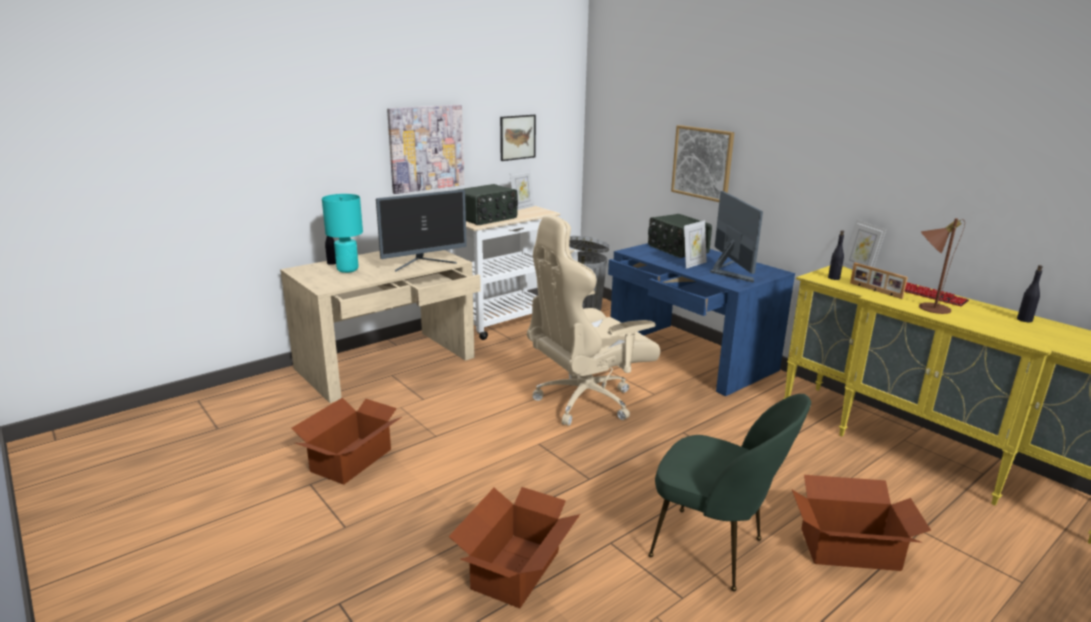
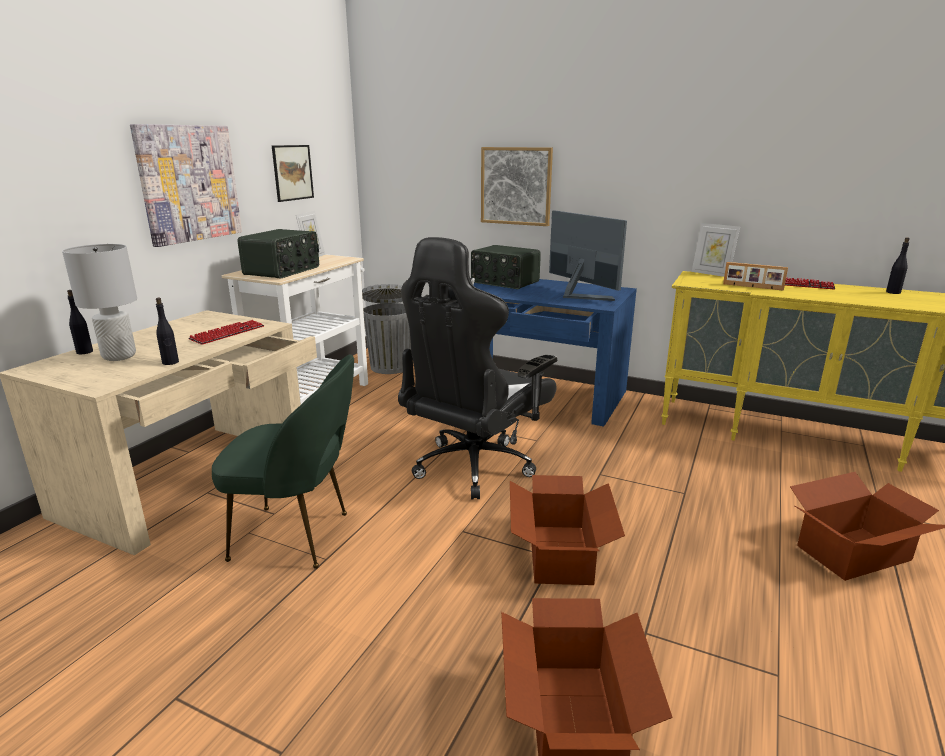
camera: 25 degrees left, 0 degrees up
cardboard box [292,398,402,485] -> cardboard box moved to [510,475,625,585]
turquoise table lamp [322,194,363,273] -> grey table lamp [62,244,137,361]
monitor [376,189,467,272] -> keyboard [188,320,264,345]
beige office chair [527,214,660,426] -> black office chair [398,237,557,499]
green chair [648,394,811,592] -> green chair moved to [212,355,354,569]
picture frame [684,220,707,269] -> none
black bottle [828,230,844,280] -> black bottle moved to [156,298,179,365]
brown table lamp [919,218,965,314] -> none

